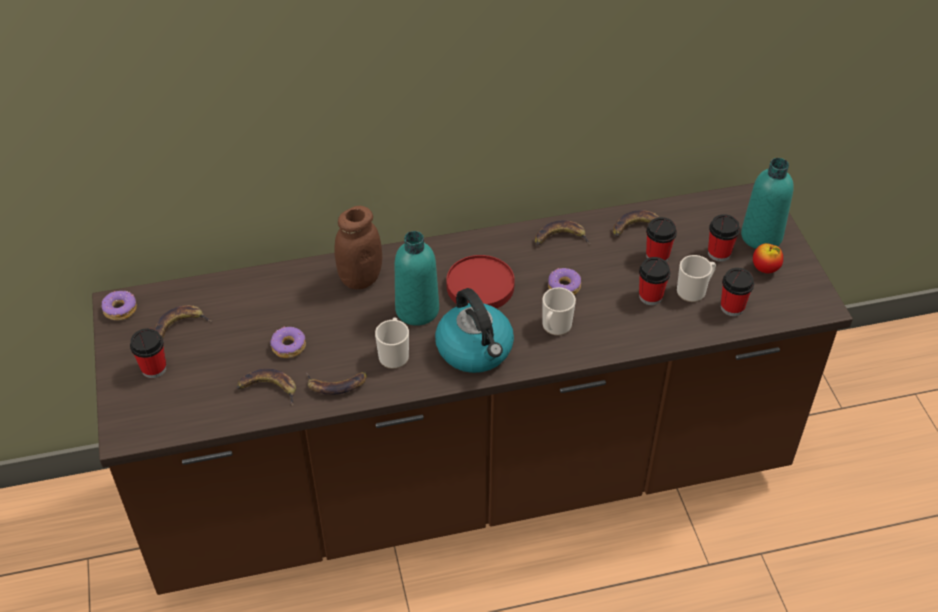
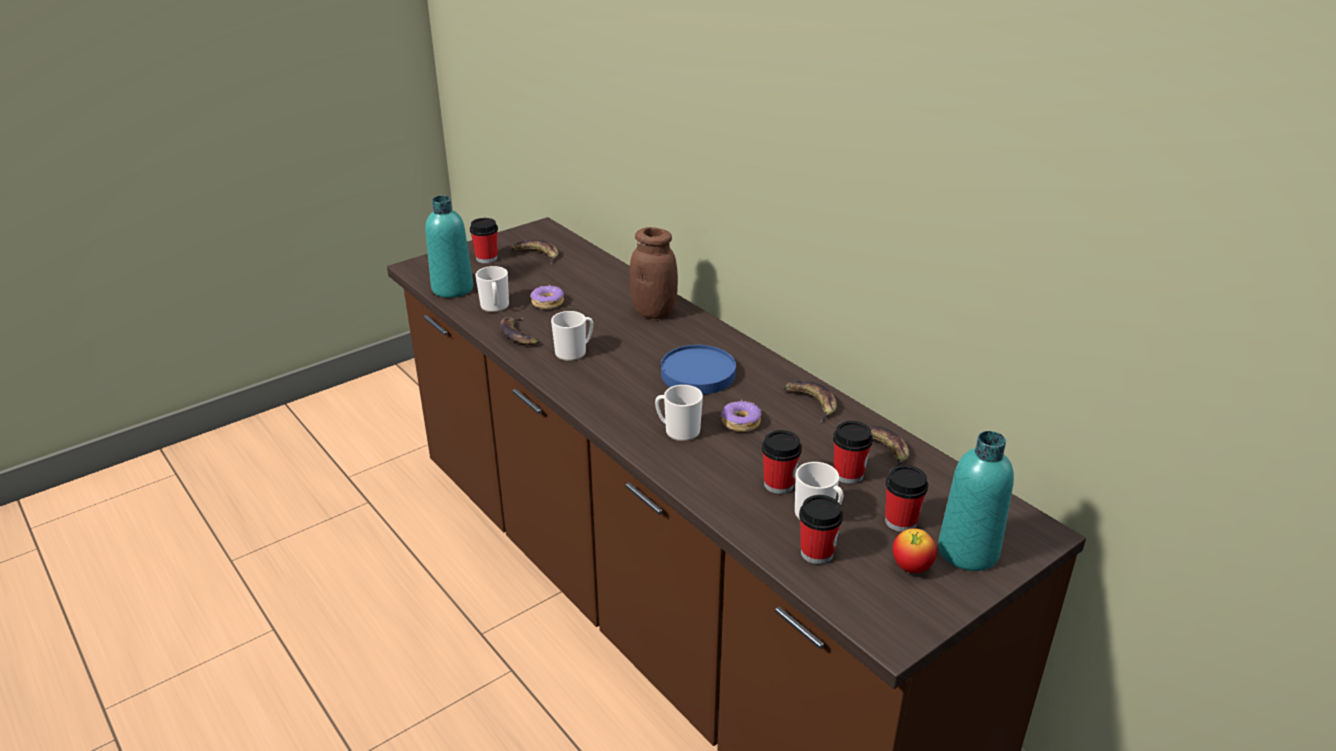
camera: 65 degrees right, 15 degrees down
donut [101,290,137,321] -> none
banana [236,369,296,406] -> mug [476,266,509,312]
turquoise bottle [395,231,439,326] -> turquoise bottle moved to [425,196,473,298]
kettle [435,288,514,373] -> none
red plate [446,255,515,309] -> blue plate [661,345,736,395]

